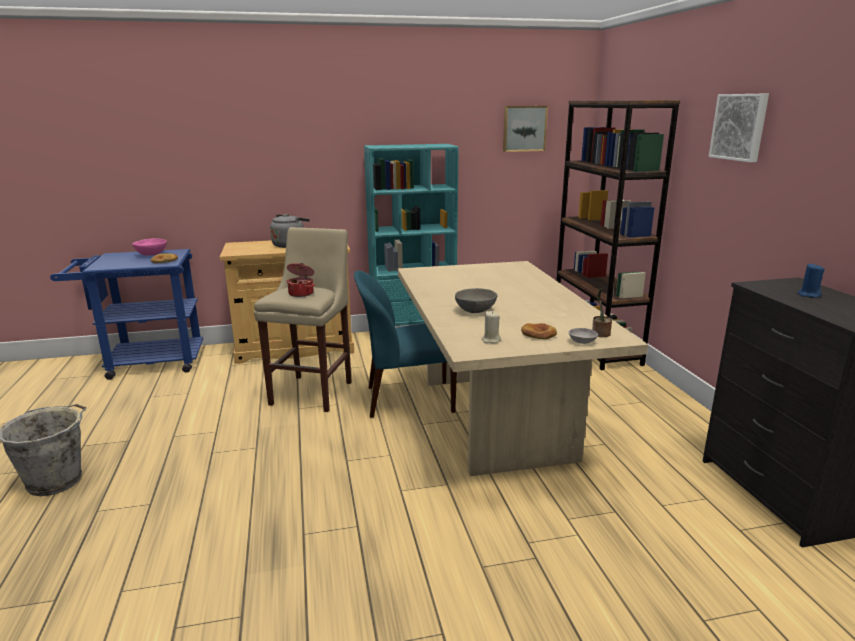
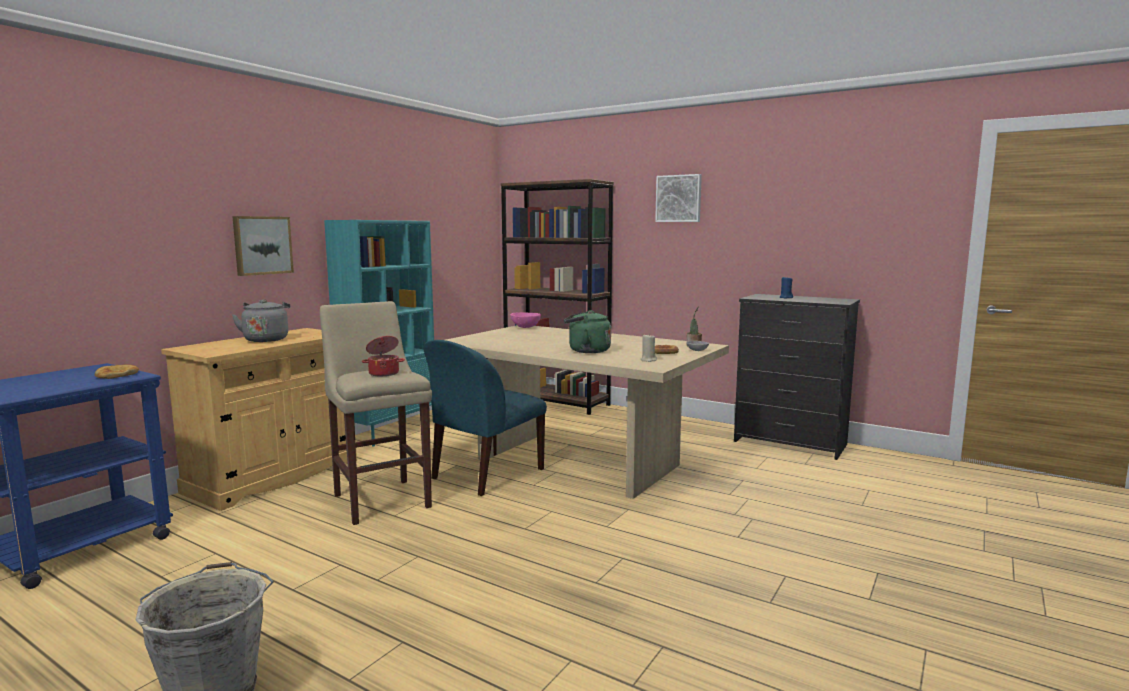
camera: 45 degrees left, 10 degrees down
pink bowl [132,238,167,256] -> pink bowl moved to [510,312,541,328]
grey bowl [455,288,498,313] -> green kettle [564,310,611,353]
picture [503,106,548,152] -> picture moved to [232,216,294,276]

